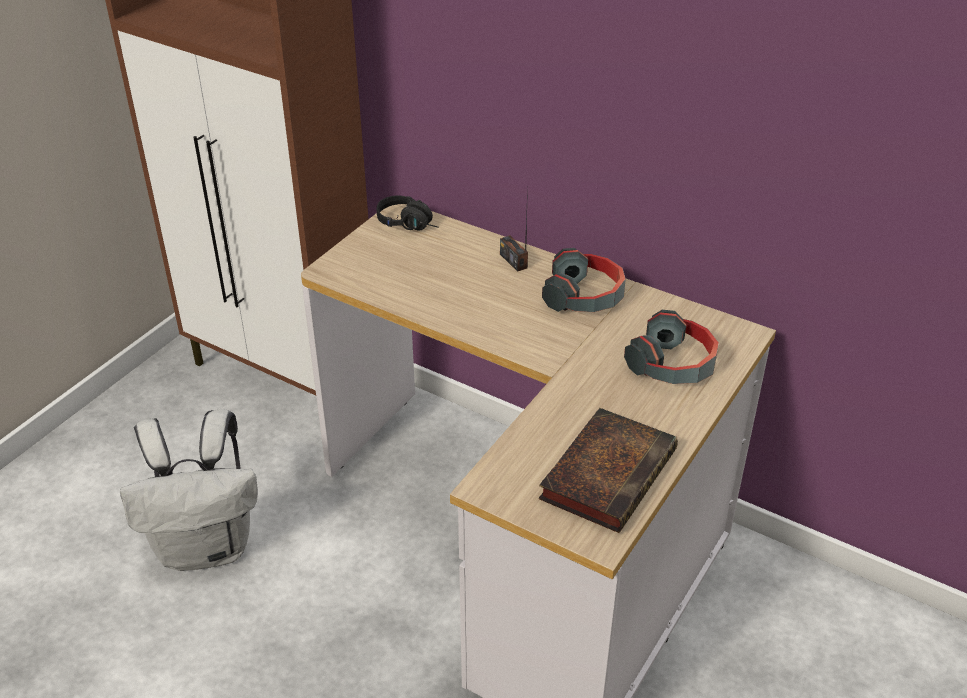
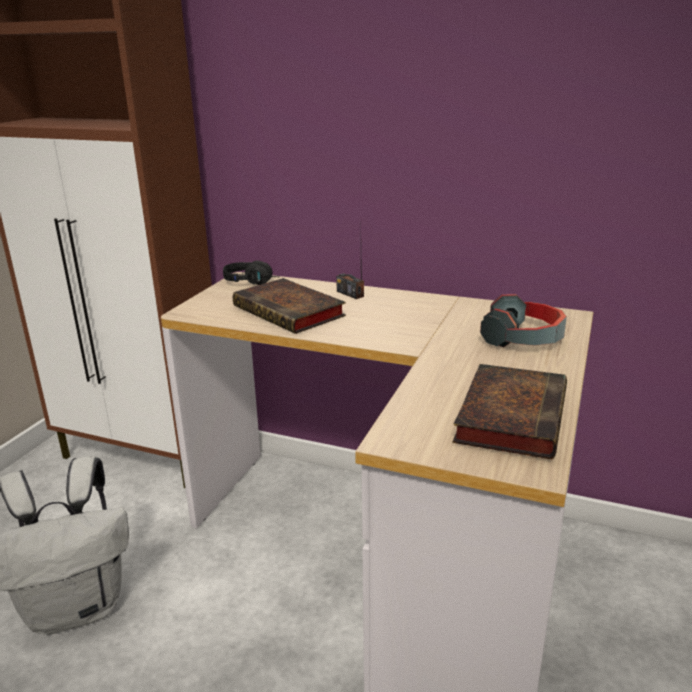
camera: 10 degrees left, 15 degrees down
headphones [542,248,626,312] -> none
none -> book [233,278,346,334]

